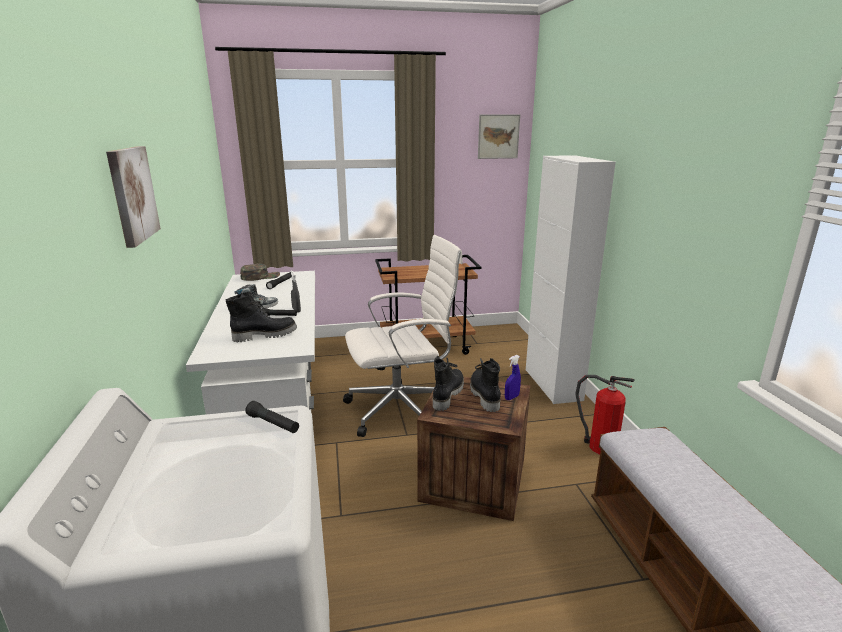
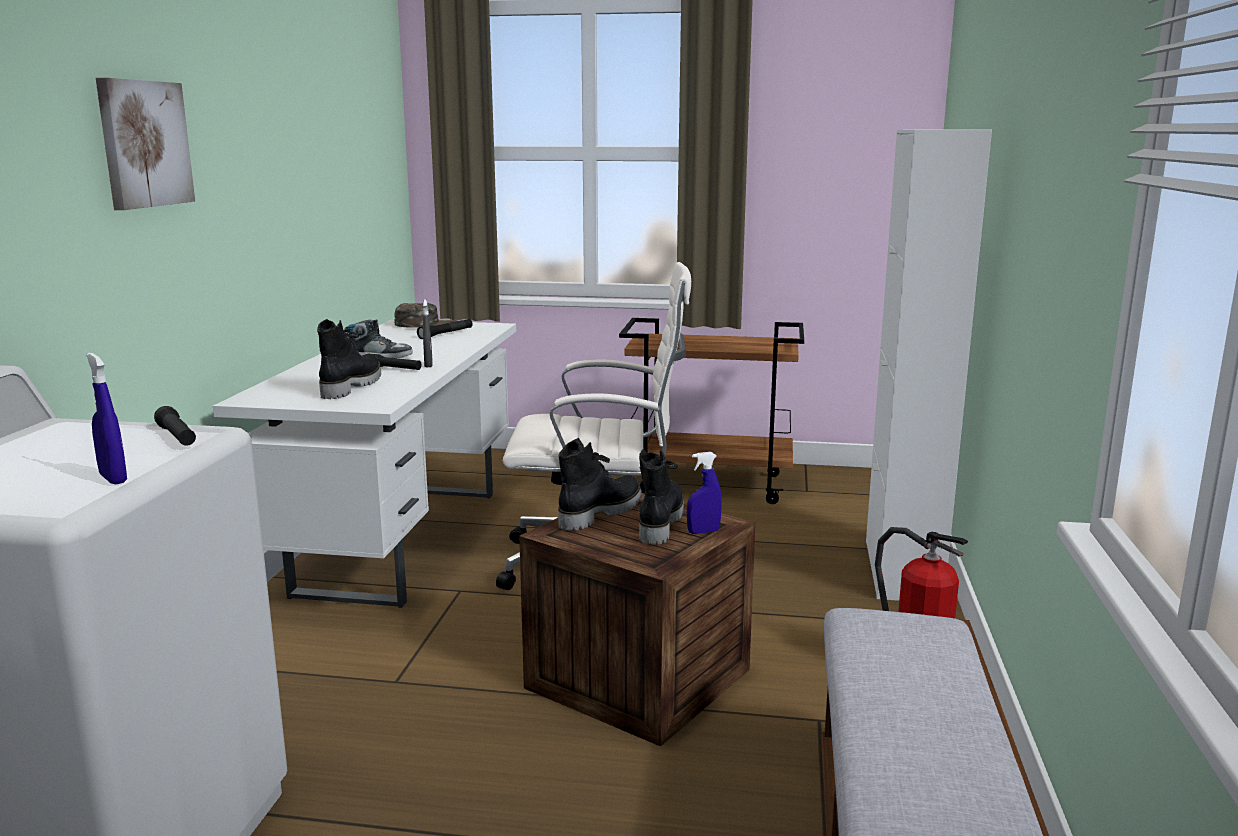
camera: 20 degrees right, 5 degrees down
black boot [226,291,297,342] -> black boot turned 75 degrees counterclockwise [317,319,381,399]
picture [478,114,520,159] -> none
none -> blue spray bottle [86,353,127,484]

